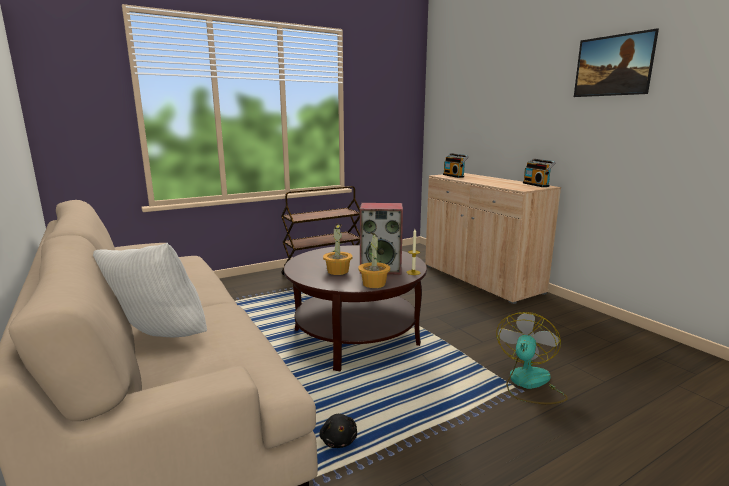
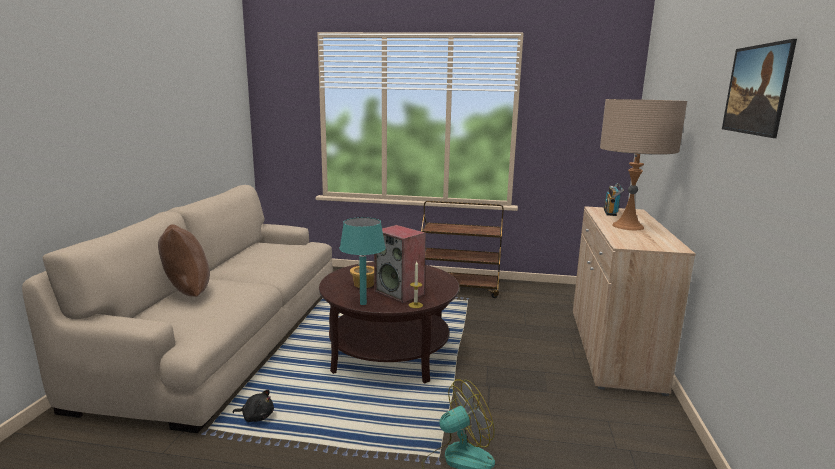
camera: 40 degrees right, 0 degrees up
white pillow [93,243,207,337] -> brown pillow [158,225,210,297]
black plush toy [319,414,357,448] -> black plush toy turned 105 degrees counterclockwise [232,389,274,422]
potted plant [358,233,390,288] -> turquoise table lamp [340,217,386,305]
radio [523,159,555,187] -> none
none -> beige table lamp [600,99,687,230]

